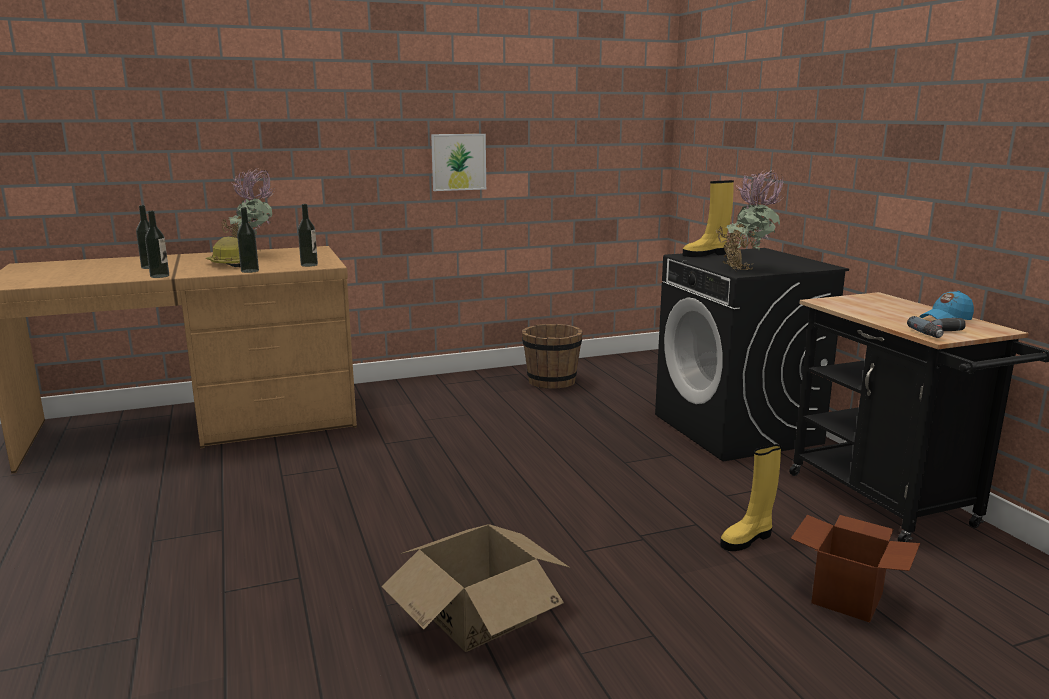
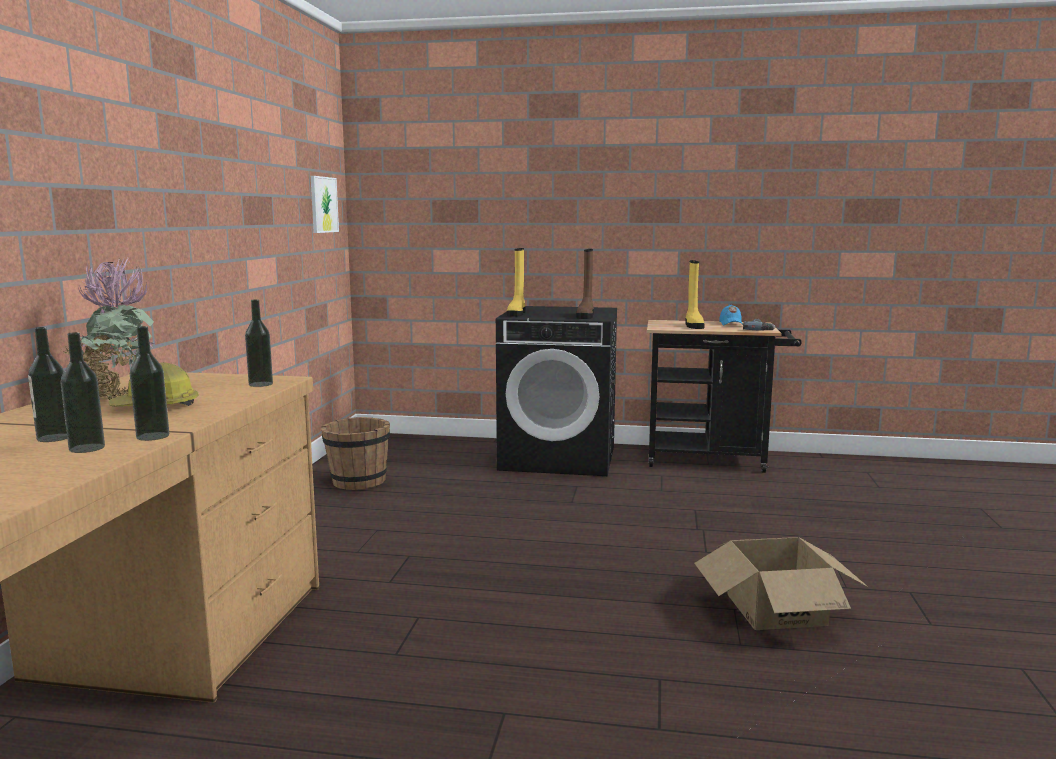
camera: 60 degrees left, 5 degrees down
bottle [237,207,259,273] -> bottle moved to [61,332,105,453]
picture [431,134,486,191] -> picture moved to [311,176,339,233]
potted plant [715,170,784,271] -> brown boot [576,249,594,319]
yellow boot [720,444,781,551] -> yellow boot moved to [685,260,705,329]
cardboard box [791,515,920,622] -> none

